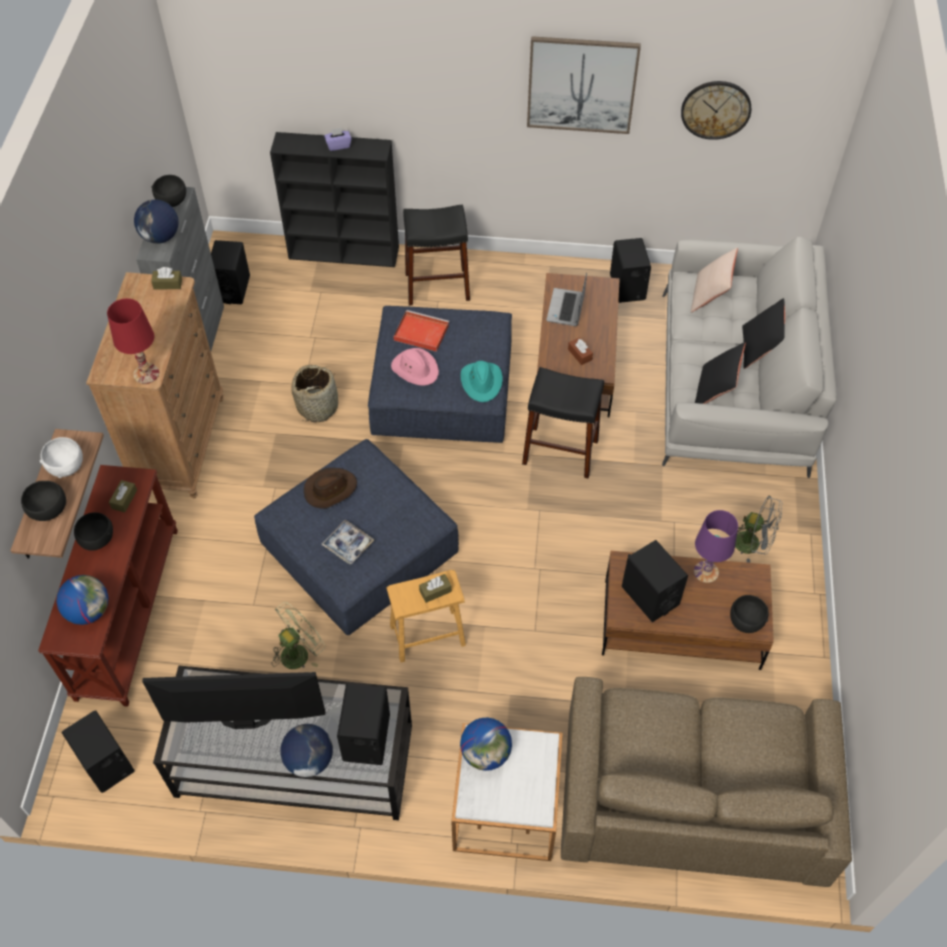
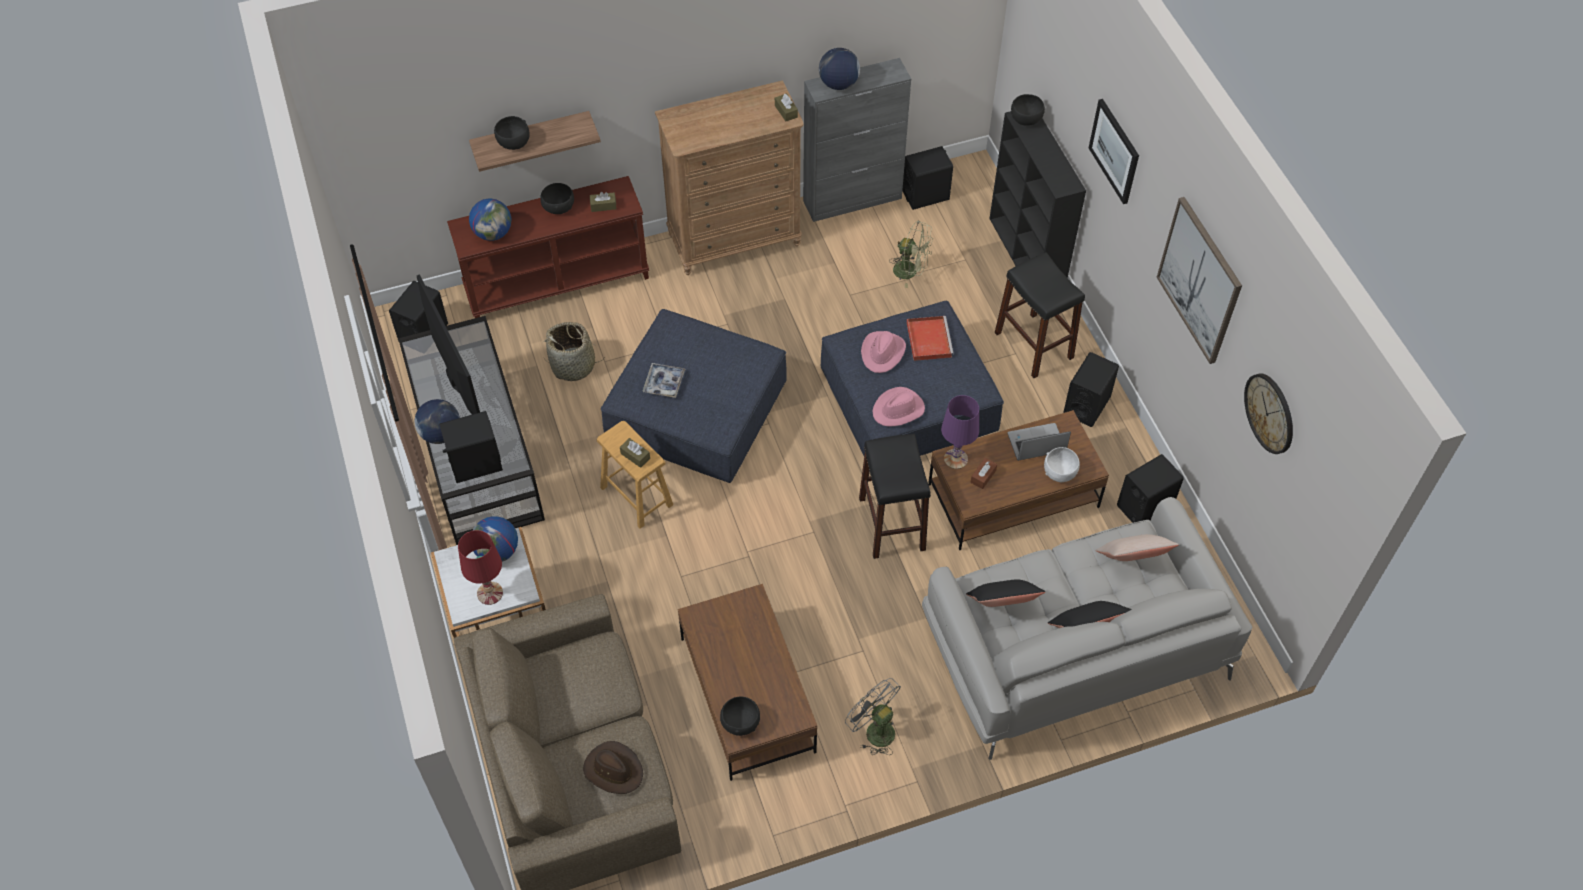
camera: 65 degrees right, 0 degrees up
white bowl [40,437,83,478] -> white bowl moved to [1044,447,1080,482]
red table lamp [107,298,159,384] -> red table lamp moved to [458,530,503,605]
black bowl [151,175,186,207] -> black bowl moved to [1011,94,1045,126]
green fan [272,602,325,669] -> green fan moved to [889,221,933,288]
basket [292,364,338,422] -> basket moved to [543,322,603,381]
brown hat [304,468,357,508] -> brown hat moved to [583,741,643,794]
purple tissue box [324,128,352,151] -> none
turquoise hat [461,361,503,402] -> pink hat [872,387,925,427]
black speaker [622,540,688,622] -> black speaker moved to [1063,352,1119,427]
purple table lamp [694,510,738,583] -> purple table lamp moved to [941,395,979,469]
grey fan [735,495,782,563] -> grey fan turned 135 degrees clockwise [845,678,901,755]
none -> picture [1089,99,1139,204]

